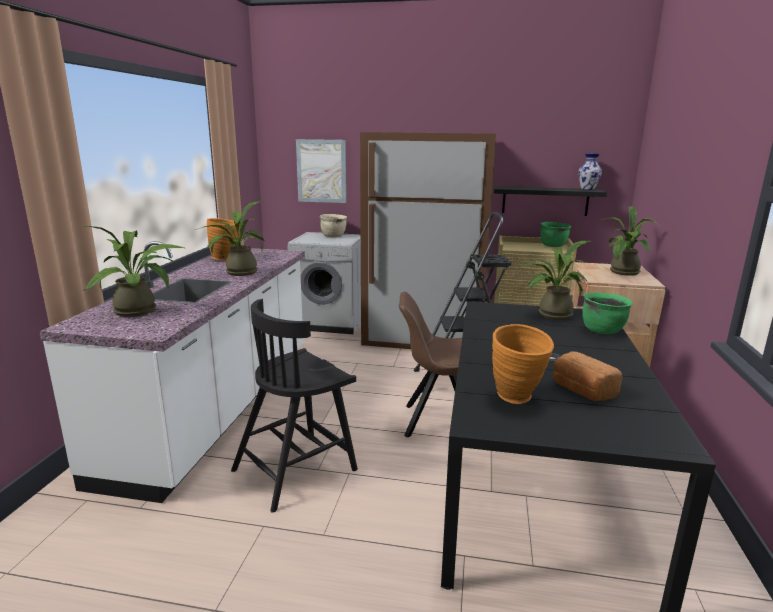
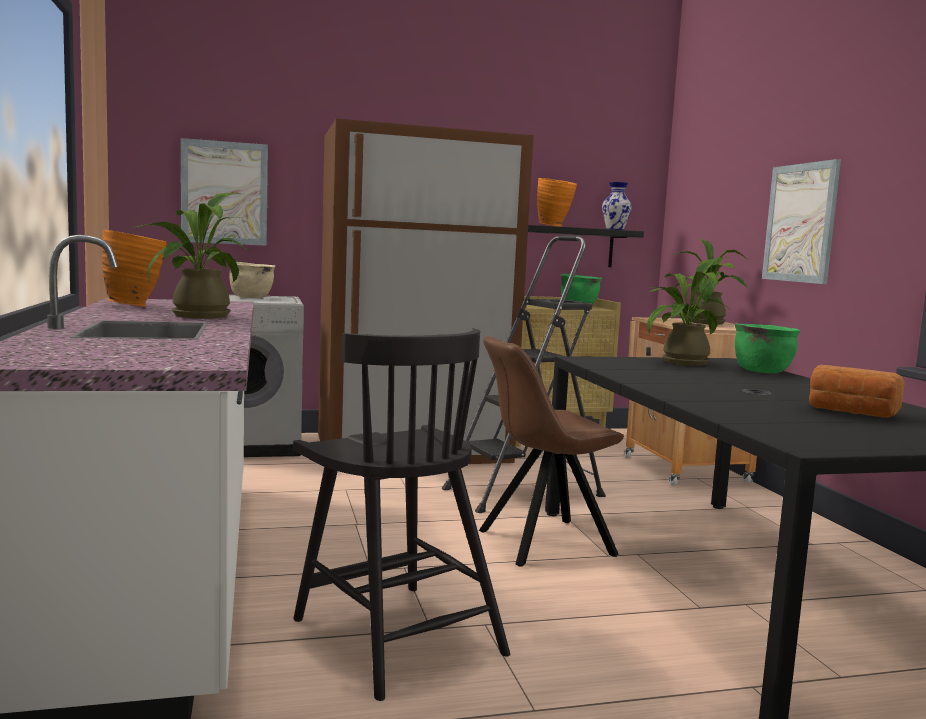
camera: 25 degrees left, 10 degrees down
potted plant [81,226,184,317] -> none
black chair [231,299,358,512] -> black chair turned 60 degrees counterclockwise [293,329,510,701]
orange vase [492,324,554,404] -> orange vase moved to [537,178,577,227]
none -> picture [762,159,841,284]

